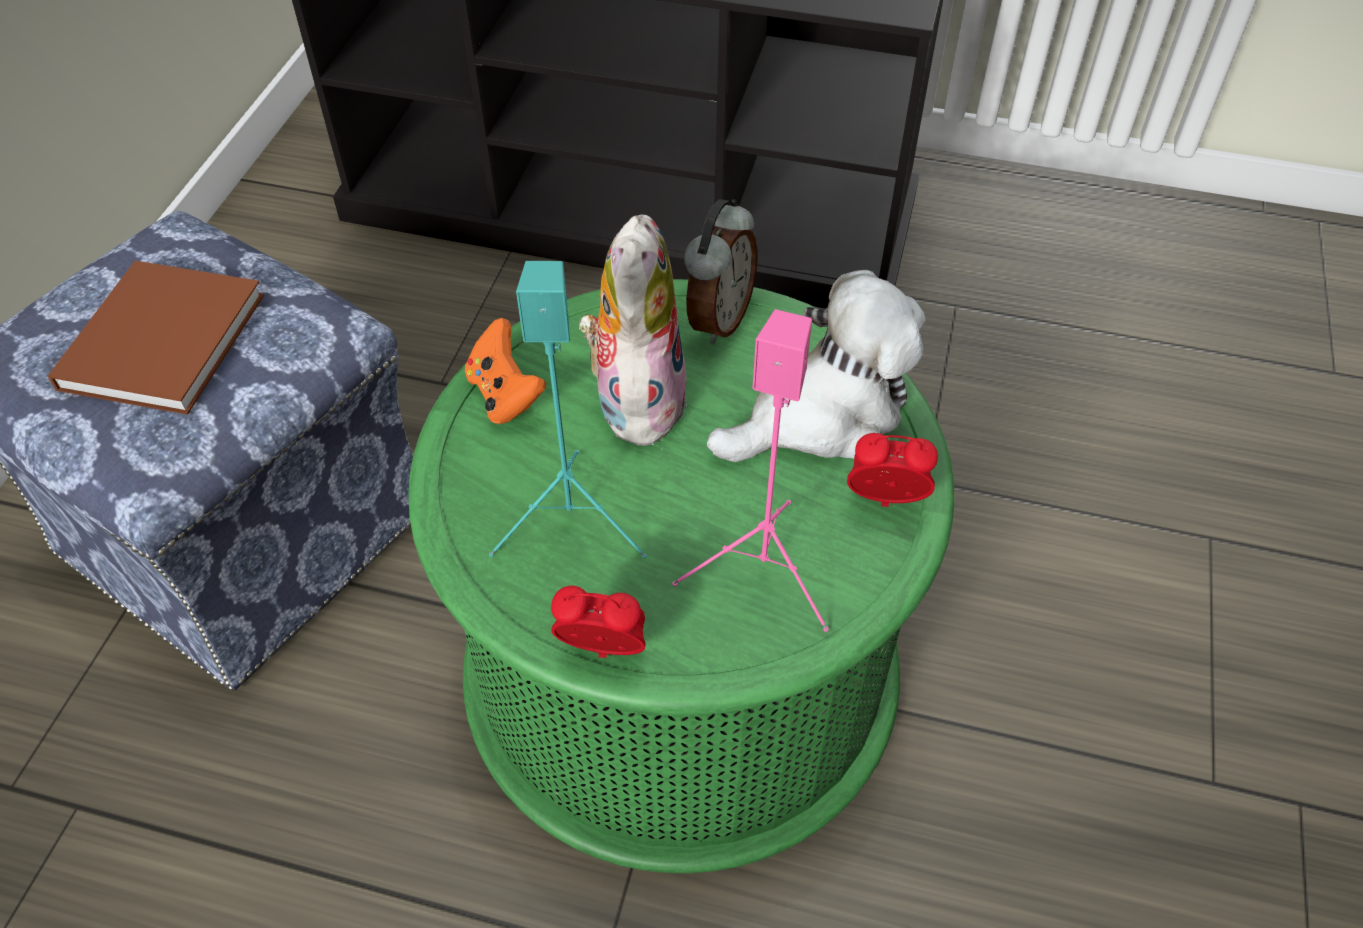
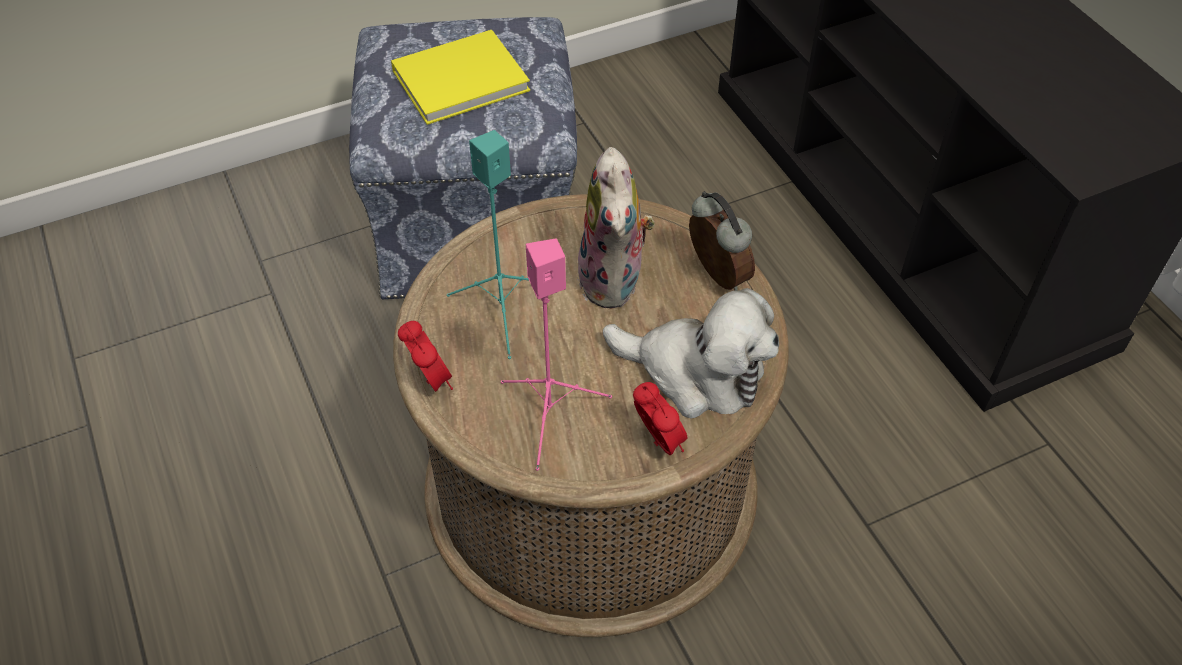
camera: 50 degrees right, 0 degrees up
brown book [47,261,264,415] -> yellow book [391,30,530,125]
green coffee table [408,279,955,873] -> brown coffee table [393,194,789,637]
orange game controller [465,318,546,424] -> none
plush toy [579,214,687,450] -> plush toy turned 120 degrees clockwise [577,147,655,309]
alarm clock [684,199,758,345] -> alarm clock turned 105 degrees counterclockwise [689,191,755,291]

